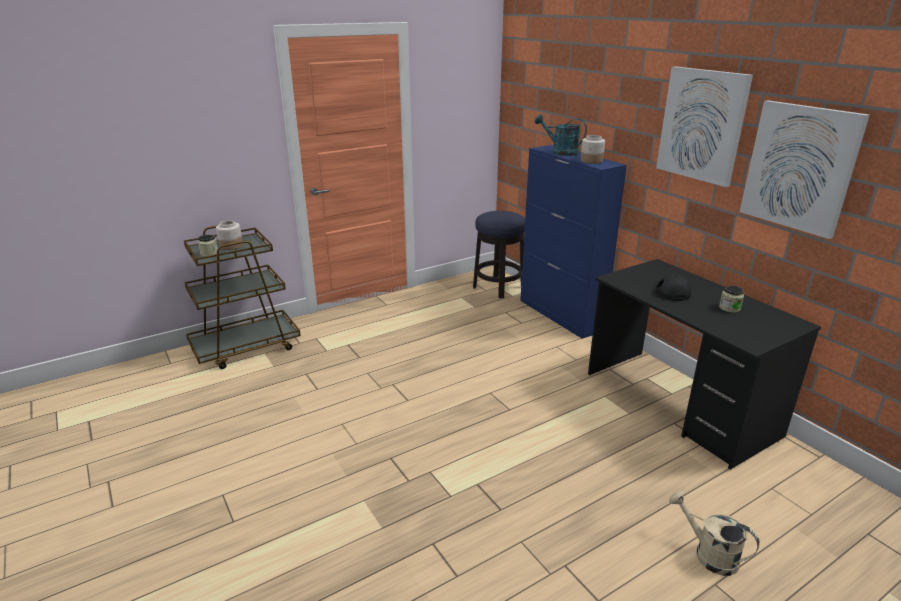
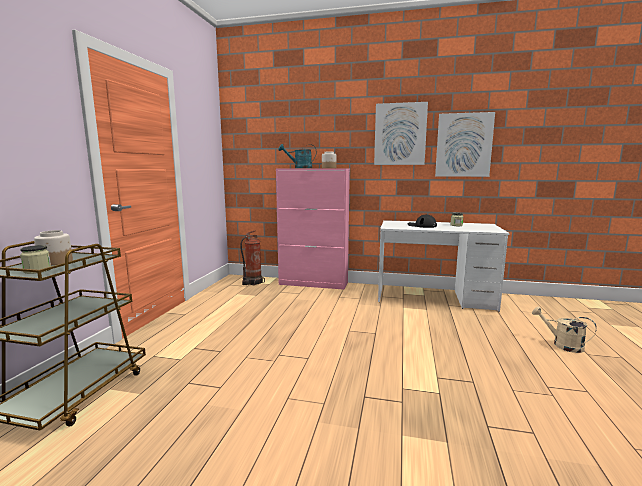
camera: 45 degrees left, 15 degrees down
stool [473,211,525,299] -> fire extinguisher [240,230,265,286]
blue cabinet [520,145,627,339] -> pink cabinet [276,168,350,290]
black desk [588,259,821,470] -> white desk [378,220,510,312]
beige watering can [669,491,760,576] -> beige watering can turned 45 degrees clockwise [532,306,597,353]

